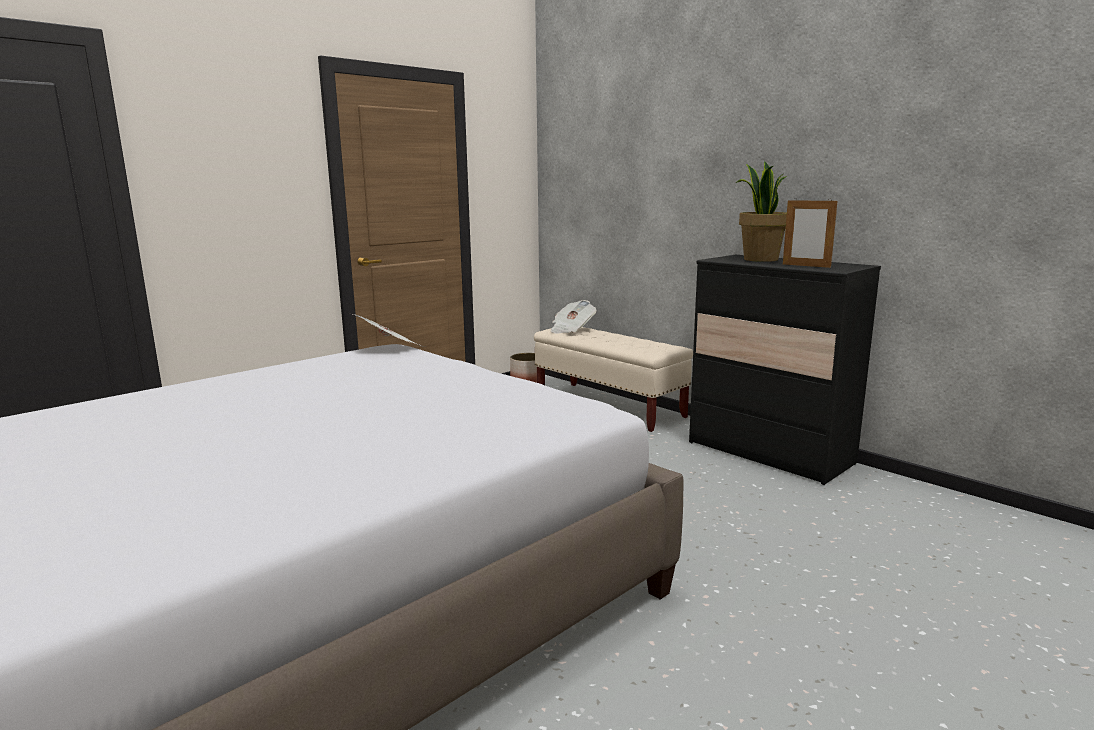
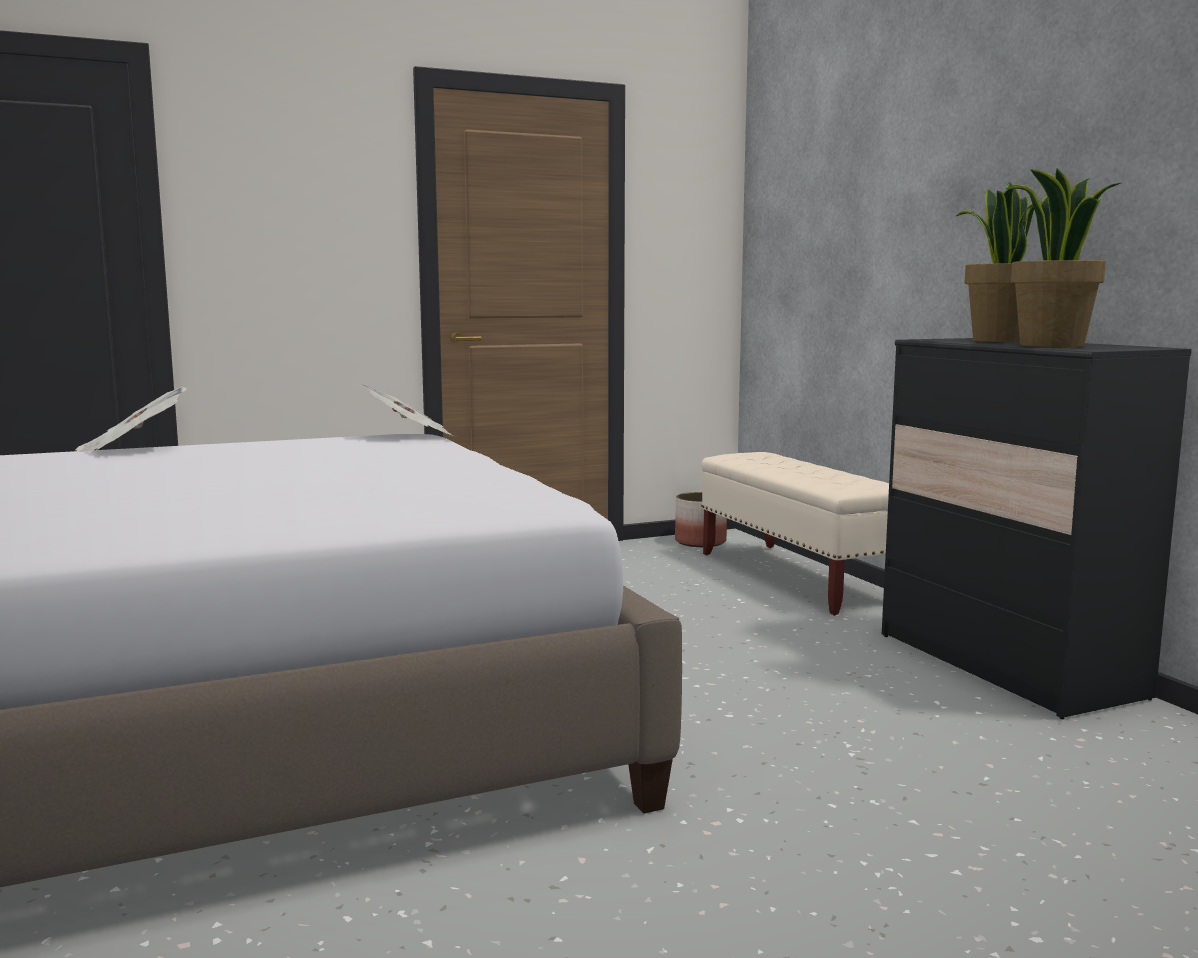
camera: 20 degrees right, 5 degrees down
newspaper [550,300,596,333] -> newspaper moved to [76,387,187,452]
picture frame [783,198,838,268] -> potted plant [1005,169,1121,347]

